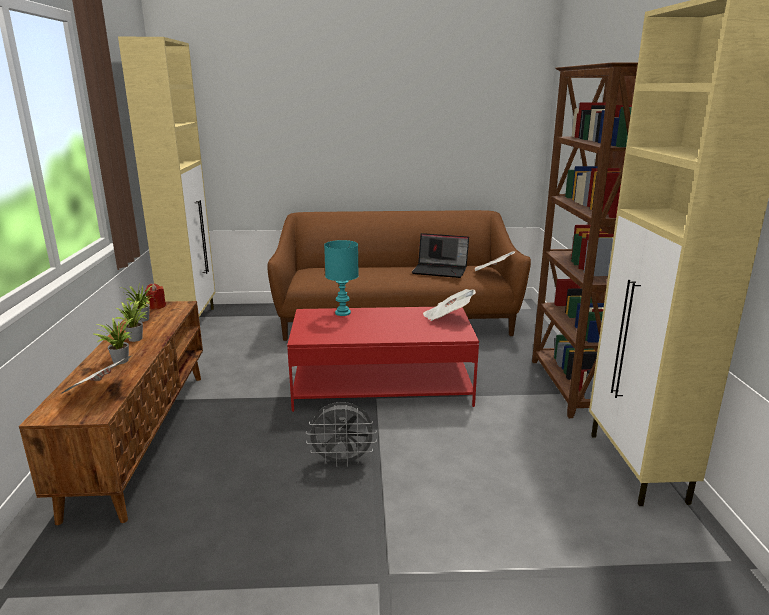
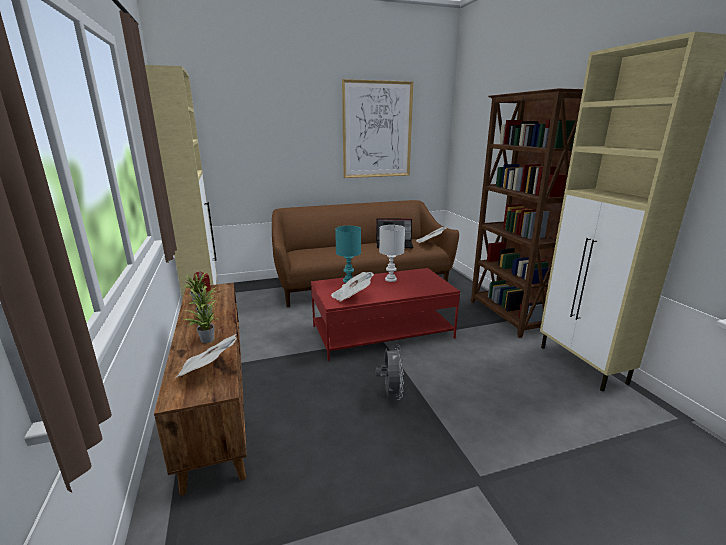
camera: 15 degrees left, 0 degrees up
grey fan [306,402,377,467] -> grey fan turned 75 degrees counterclockwise [376,344,404,400]
newspaper [423,289,476,321] -> newspaper moved to [331,272,374,302]
none -> picture [342,79,414,178]
none -> white table lamp [379,225,405,282]

